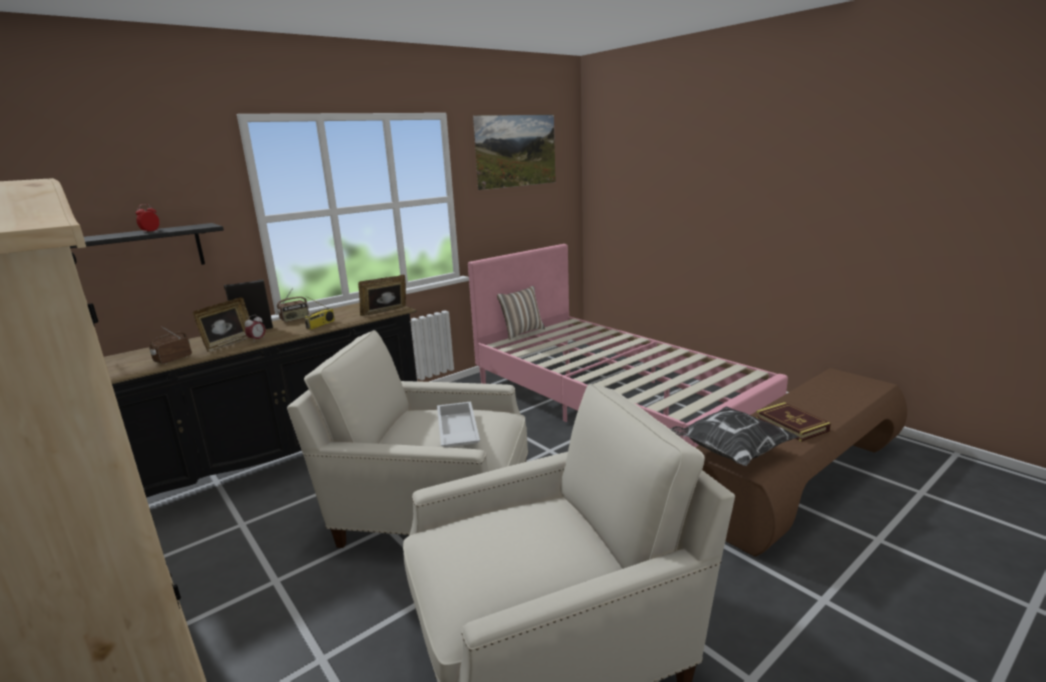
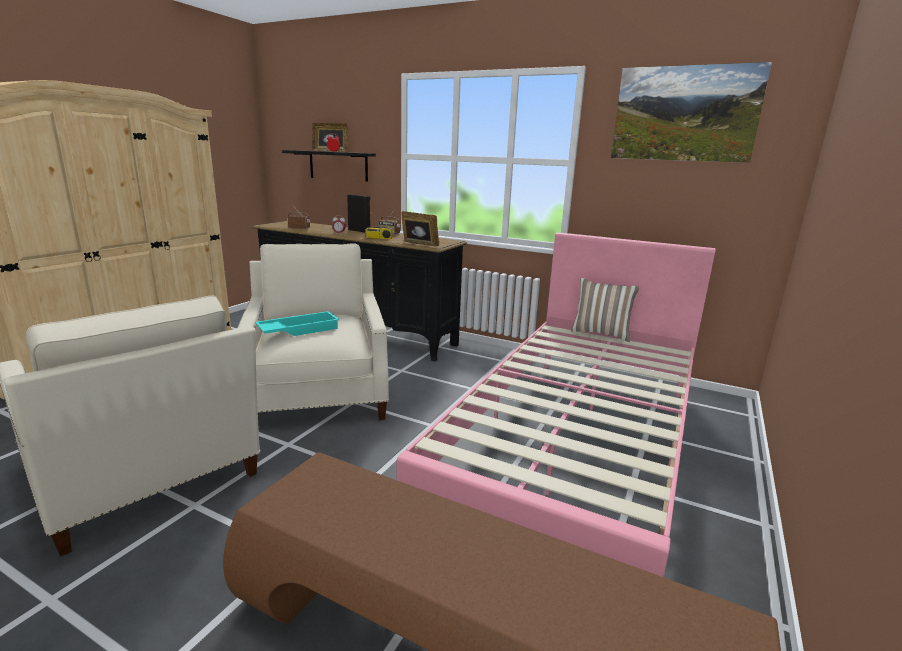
camera: 65 degrees right, 0 degrees up
picture frame [193,297,250,352] -> picture frame moved to [312,123,348,152]
white tray [437,402,480,447] -> turquoise tray [255,311,340,336]
pillow [670,406,799,466] -> none
book [756,402,831,442] -> none

